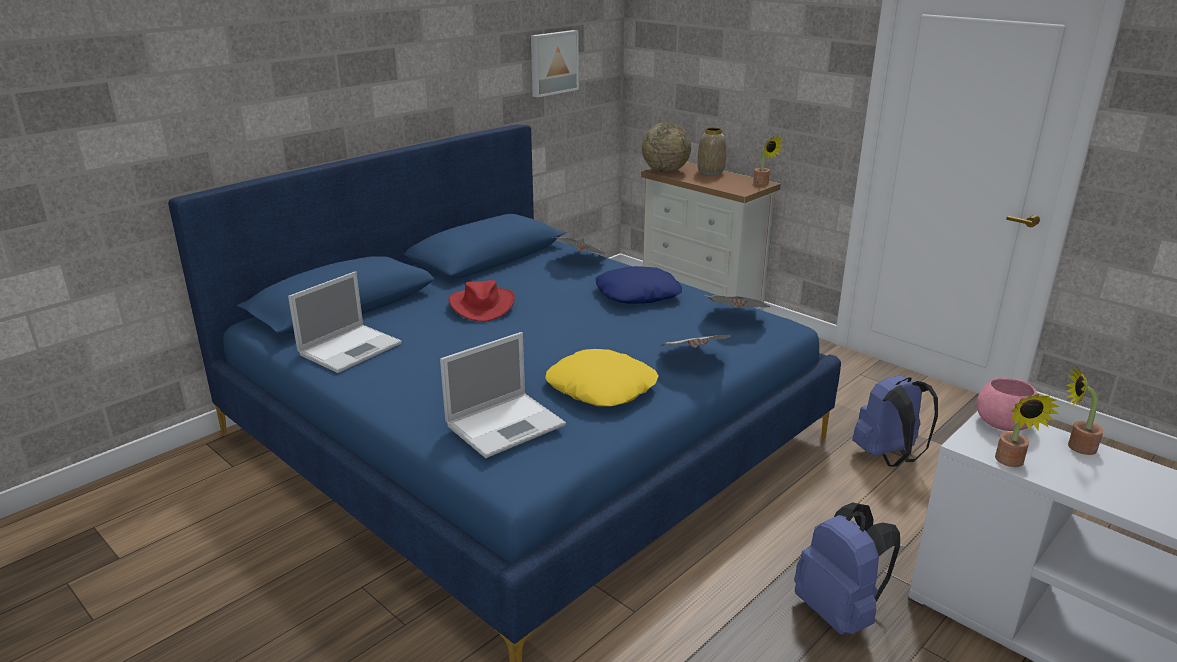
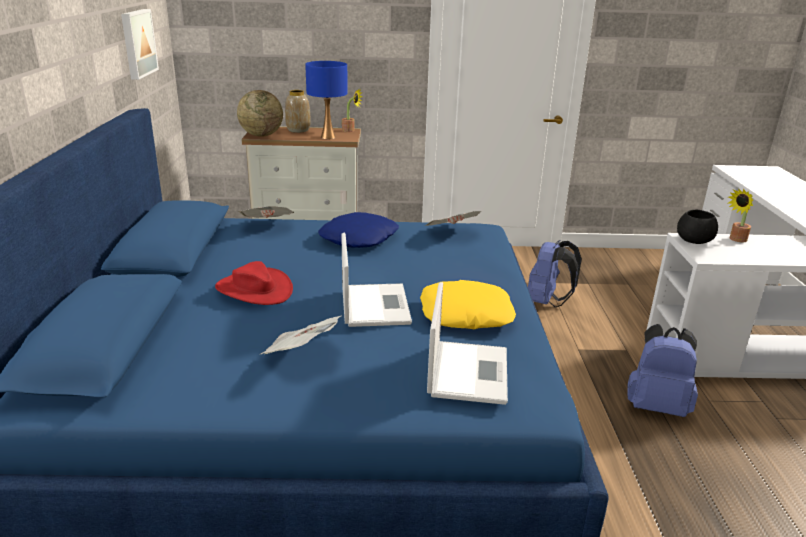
camera: 45 degrees left, 0 degrees up
laptop [288,271,402,373] -> laptop moved to [341,233,412,327]
newspaper [659,335,731,348] -> newspaper moved to [261,316,341,354]
pink bowl [977,378,1037,431] -> black bowl [677,210,718,244]
potted plant [995,394,1060,467] -> none
none -> blue table lamp [305,61,348,139]

